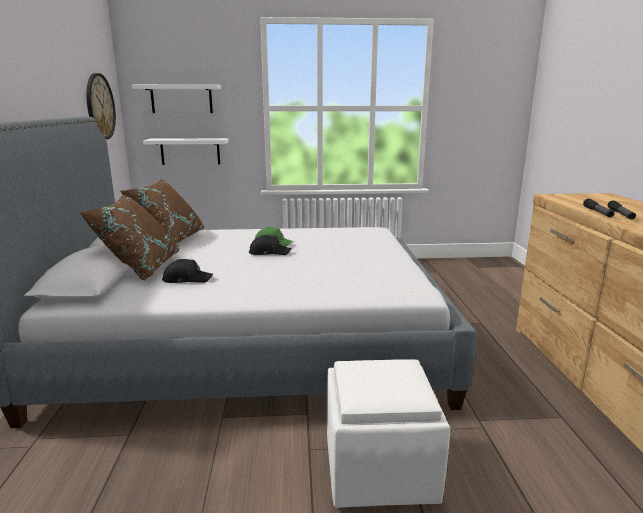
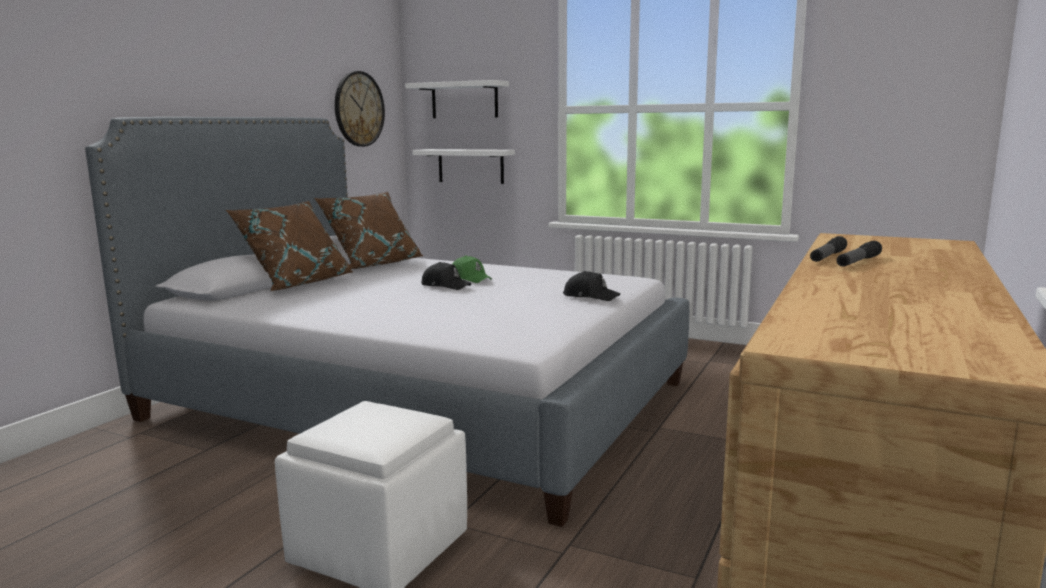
camera: 30 degrees right, 5 degrees down
black cap [162,259,213,283] -> black cap moved to [563,271,621,301]

